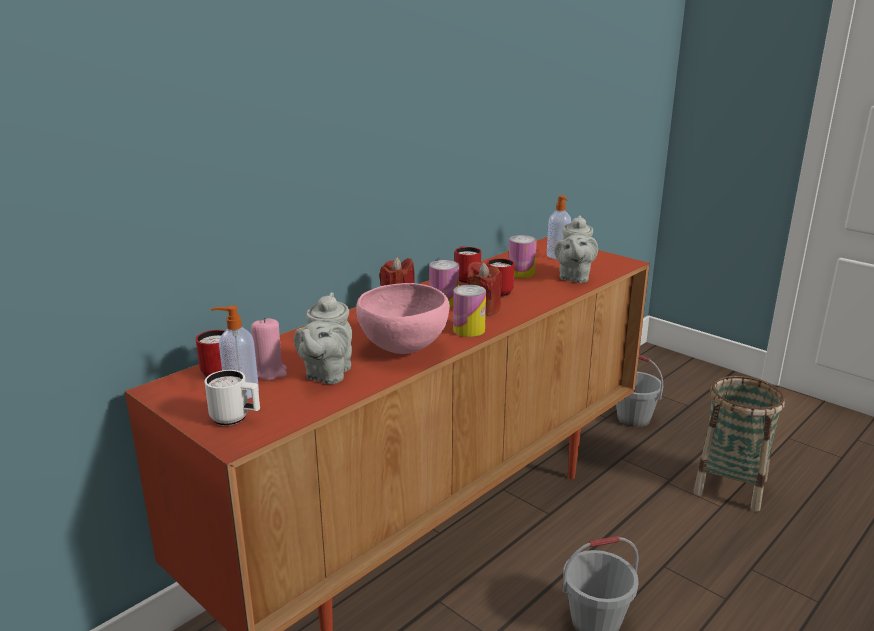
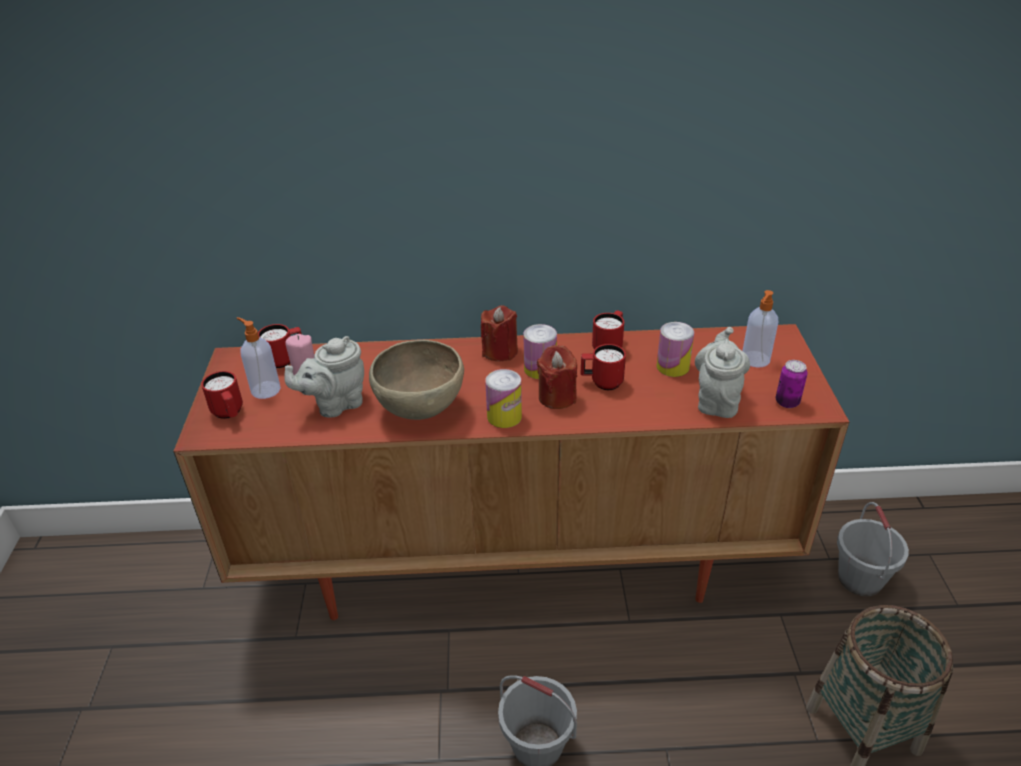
camera: 45 degrees right, 15 degrees up
white mug [204,370,260,426] -> red mug [201,371,243,419]
pink bowl [356,283,450,354] -> brown bowl [369,340,464,420]
grey teapot [554,215,598,283] -> grey teapot turned 135 degrees clockwise [695,327,750,418]
none -> can [776,360,808,408]

